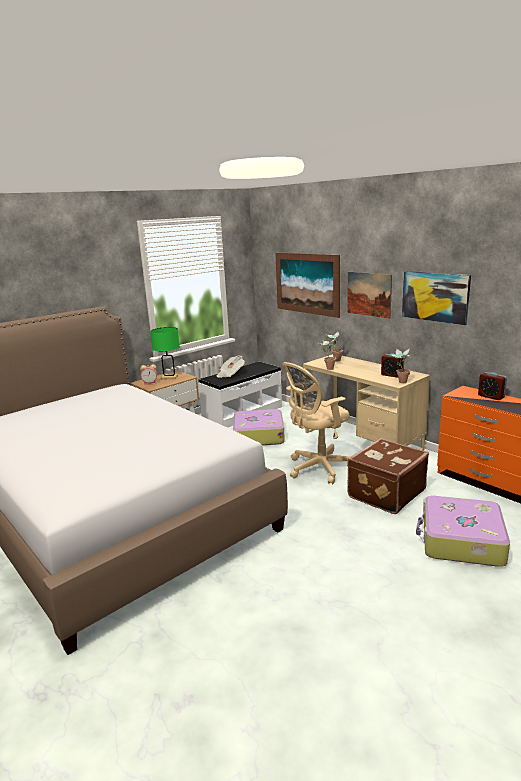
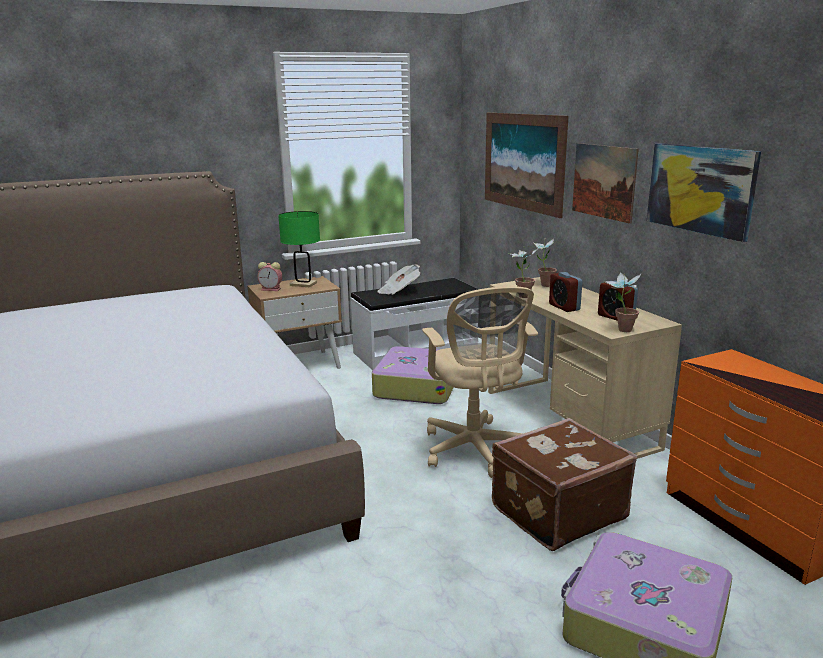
camera: 15 degrees right, 0 degrees up
beige office chair [282,362,351,484] -> beige office chair turned 90 degrees counterclockwise [422,286,538,478]
alarm clock [478,372,507,400] -> alarm clock moved to [549,272,582,312]

